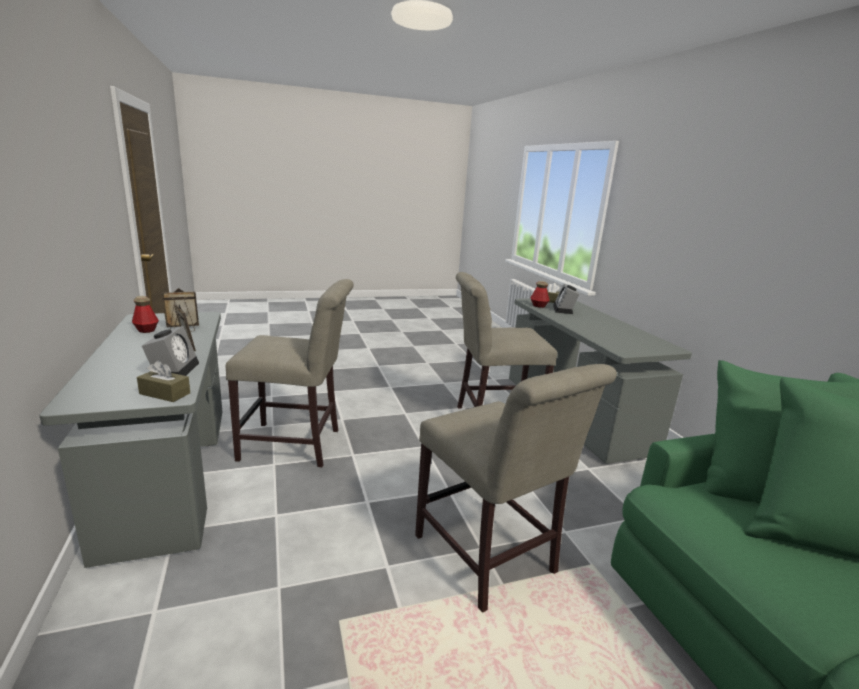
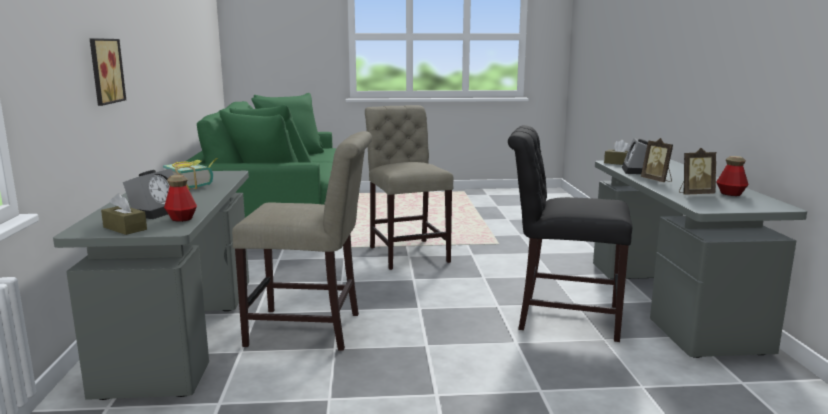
camera: 165 degrees left, 5 degrees down
beige chair [225,279,354,467] -> black chair [508,125,633,342]
none -> picture [90,38,126,106]
none -> book [163,158,218,190]

